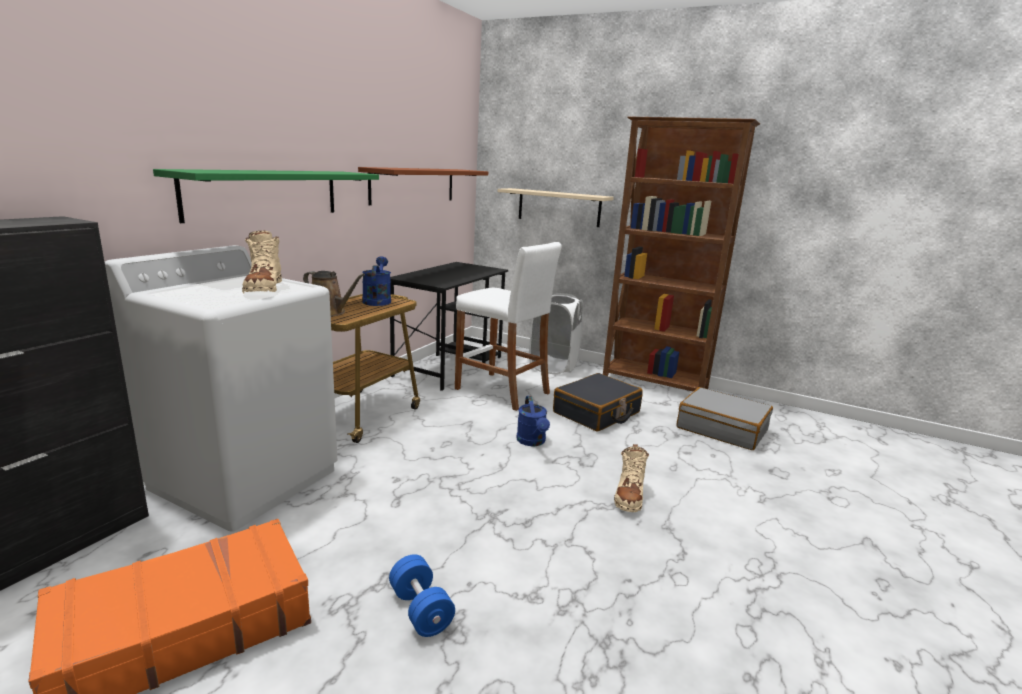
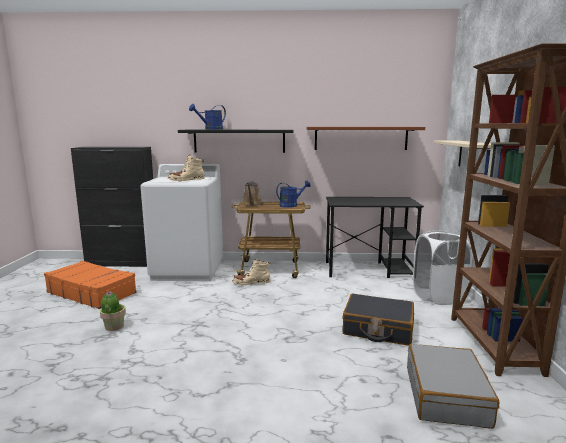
camera: 65 degrees right, 5 degrees down
green shelf [153,169,379,223] -> black shelf [178,130,294,153]
blue dumbbell [389,554,455,637] -> potted plant [100,291,126,331]
white stool [455,242,562,411] -> none
blue watering can [516,396,550,446] -> blue watering can moved to [189,104,226,130]
beige boot [614,444,649,512] -> beige boot moved to [232,258,271,285]

